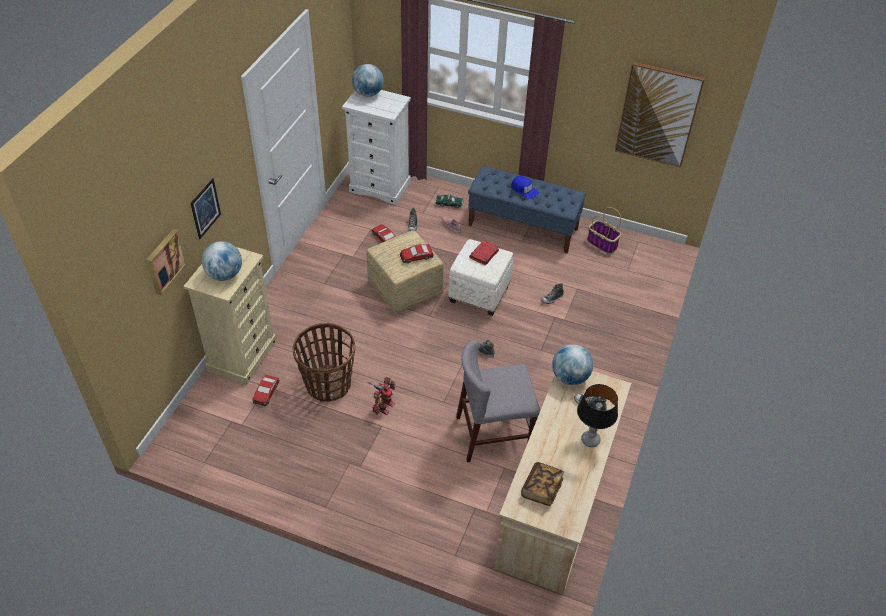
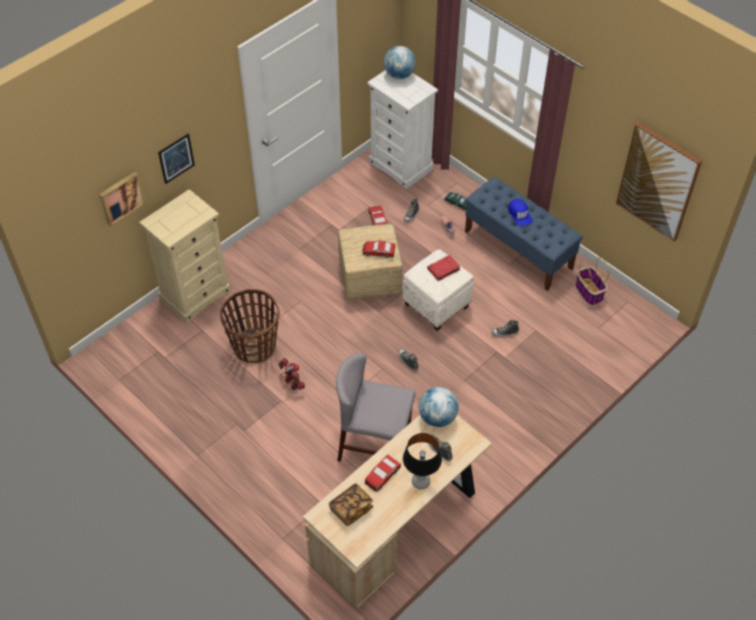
camera: 25 degrees right, 5 degrees up
globe [202,241,242,281] -> none
toy car [253,375,279,406] -> toy car moved to [365,455,401,492]
toy robot [367,377,396,415] -> toy robot turned 90 degrees counterclockwise [278,358,305,390]

